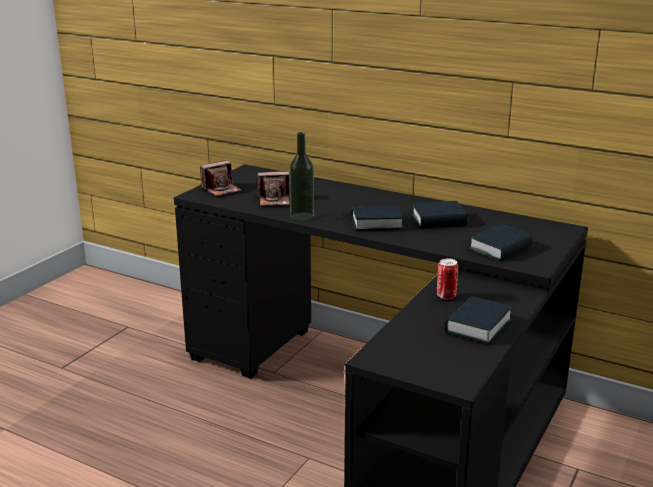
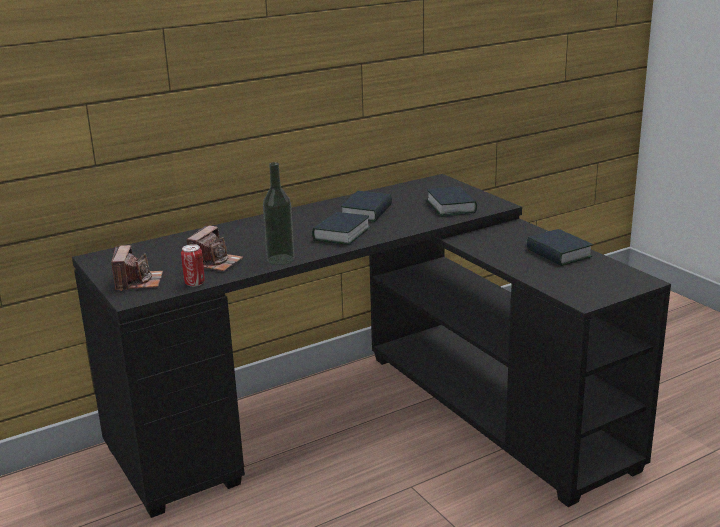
camera: 60 degrees left, 0 degrees up
can [437,258,458,300] -> can moved to [181,244,205,287]

